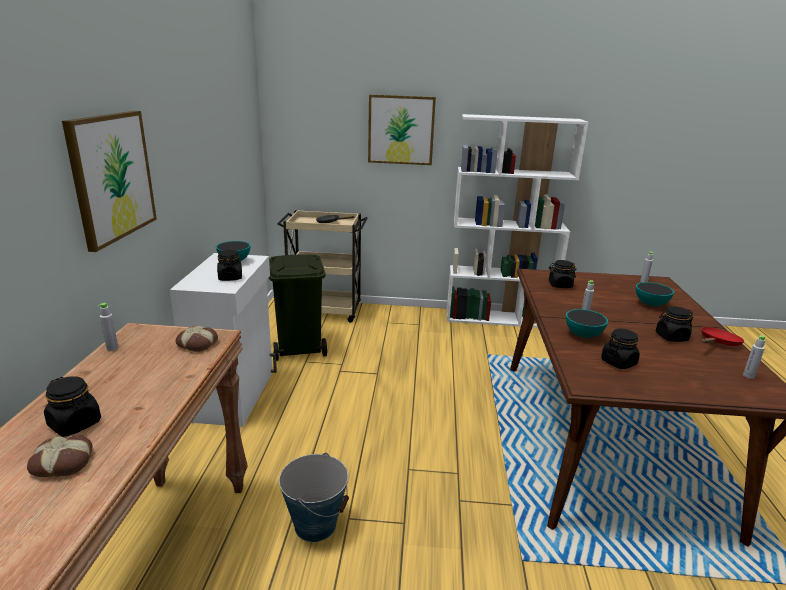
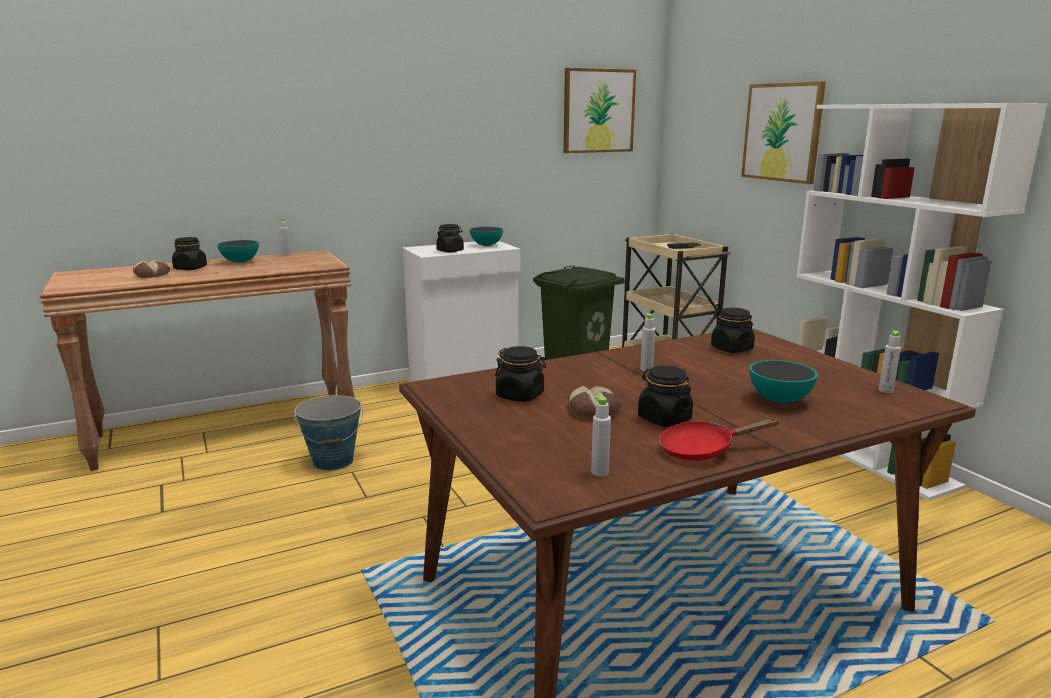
camera: 60 degrees right, 5 degrees down
picture [62,111,157,252] -> picture moved to [564,68,636,153]
bread [175,326,218,352] -> bread moved to [568,386,621,419]
bowl [566,309,608,338] -> bowl moved to [217,240,259,263]
red frying pan [701,327,744,346] -> red frying pan turned 150 degrees clockwise [659,418,780,461]

